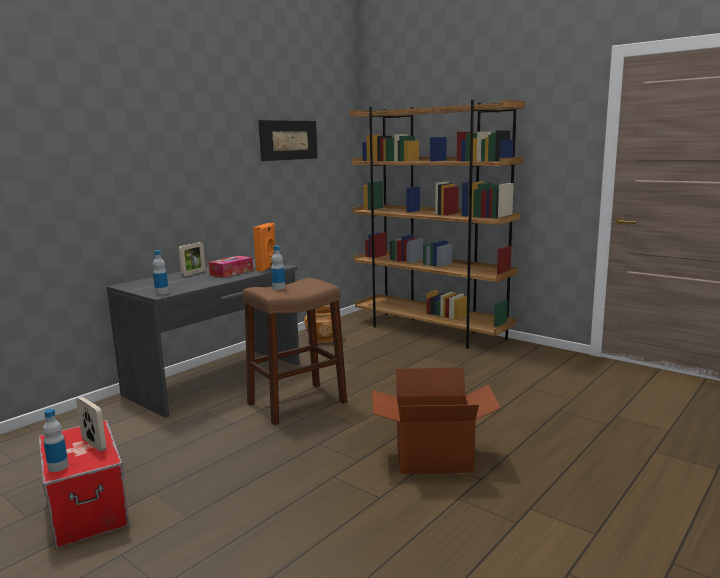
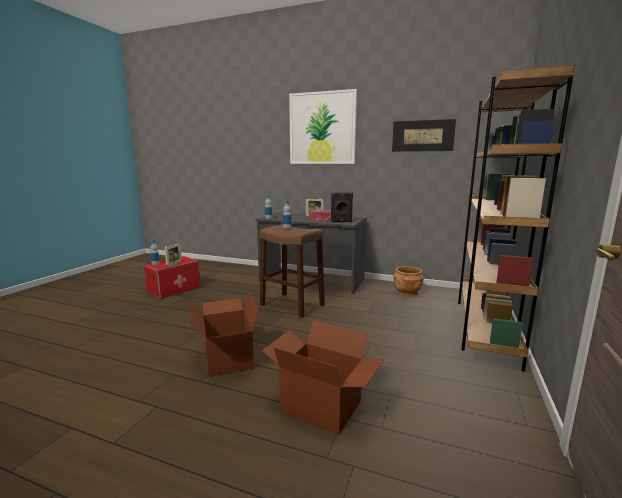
camera: 70 degrees right, 0 degrees up
orange speaker [253,223,276,272] -> black speaker [331,193,353,223]
none -> cardboard box [262,320,384,435]
none -> picture [289,89,357,164]

